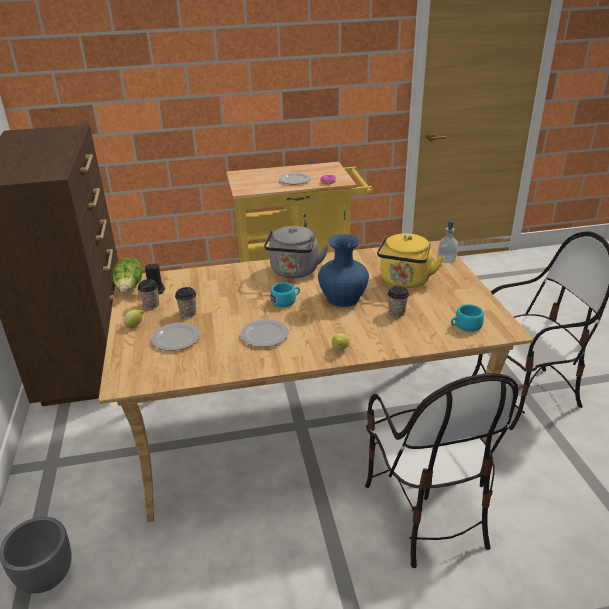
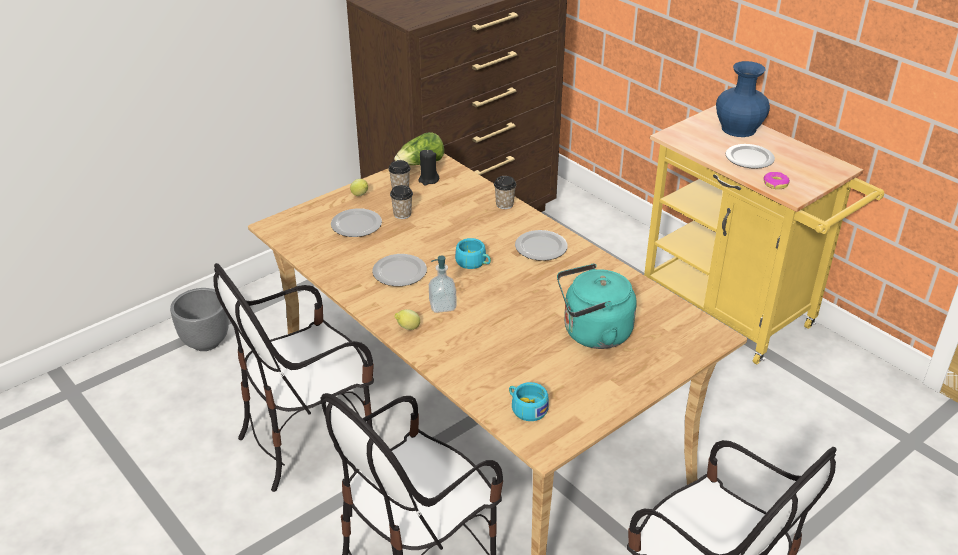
camera: 60 degrees right, 5 degrees up
grey kettle [264,226,329,278] -> plate [515,230,568,261]
blue vase [318,234,369,307] -> blue vase moved to [716,61,770,137]
yellow kettle [377,233,444,288] -> turquoise kettle [557,263,637,349]
cup [388,286,409,317] -> cup moved to [494,176,516,209]
soap dispenser [437,220,458,263] -> soap dispenser moved to [429,255,457,313]
none -> chair [214,263,374,492]

